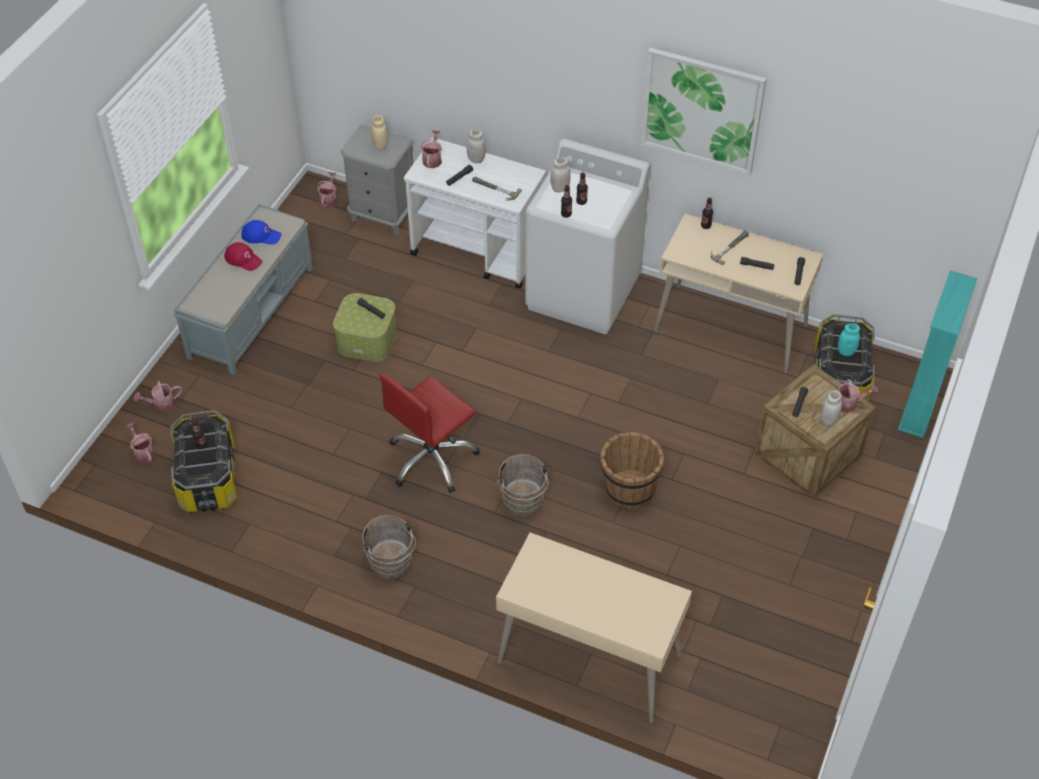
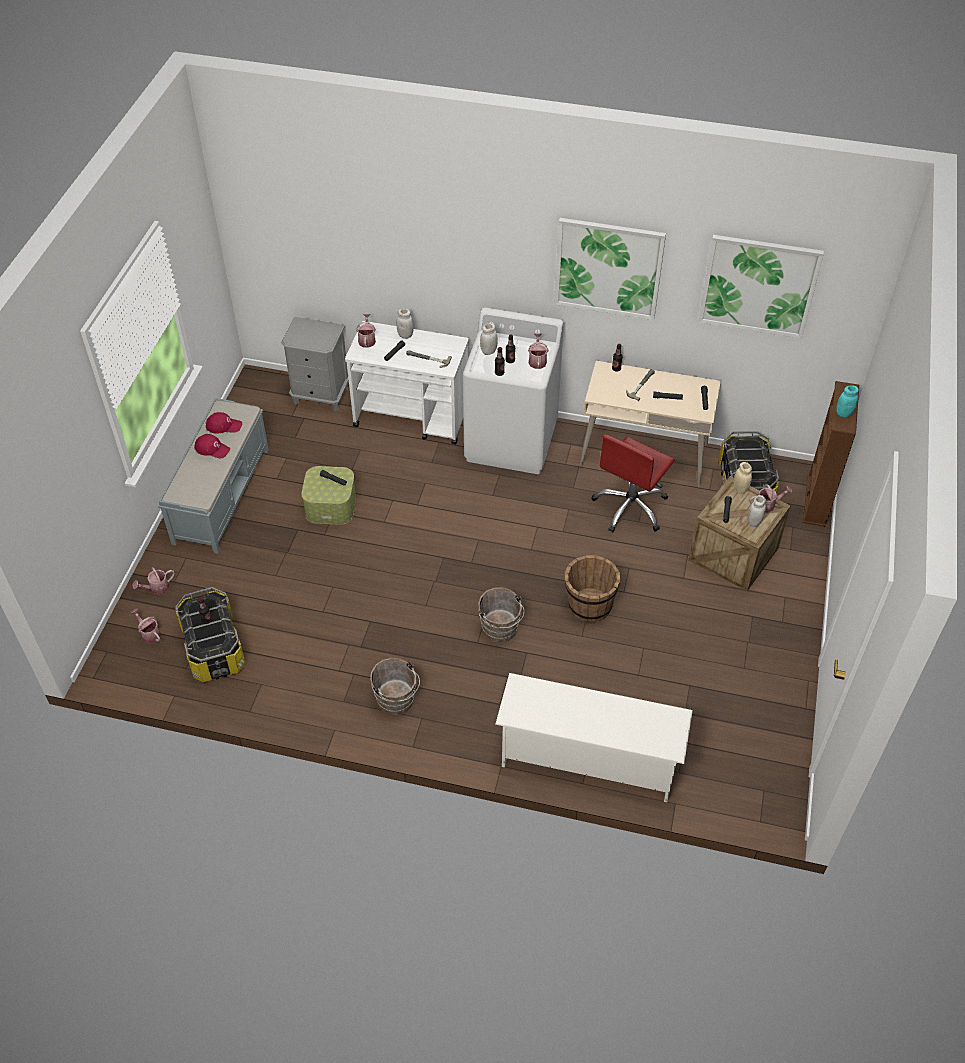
camera: 10 degrees left, 0 degrees up
blue cap [241,220,282,245] -> red cap [206,412,242,434]
watering can [317,172,337,207] -> watering can moved to [528,333,548,369]
beige jar [371,115,388,150] -> beige jar moved to [734,462,752,494]
red office chair [379,373,480,493] -> red office chair moved to [591,434,674,533]
beige desk [496,532,692,723] -> white shoe rack [495,673,693,802]
turquoise jar [838,323,860,356] -> turquoise jar moved to [836,386,859,417]
turquoise bookcase [898,271,977,438] -> brown bookcase [803,381,859,527]
none -> picture [698,235,824,339]

